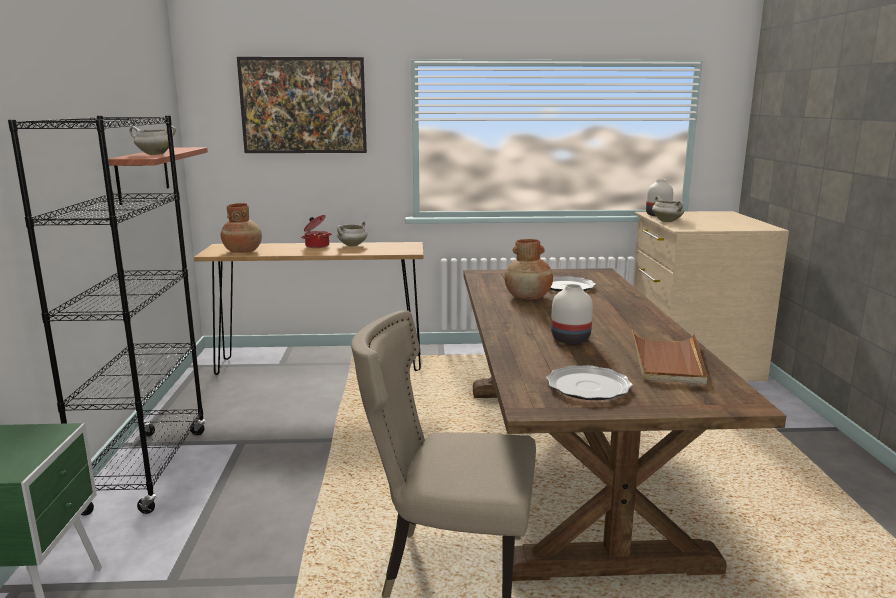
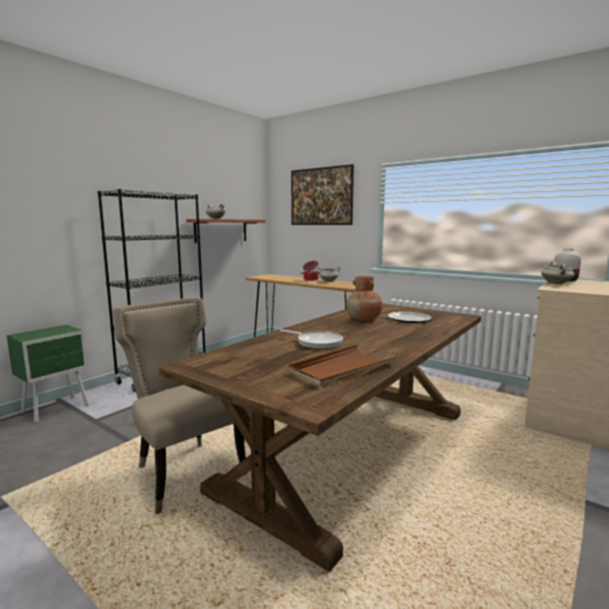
camera: 40 degrees right, 5 degrees down
brown vase [221,203,262,253] -> none
plate [546,365,633,400] -> none
white vase [551,284,593,344] -> frying pan [280,330,343,349]

